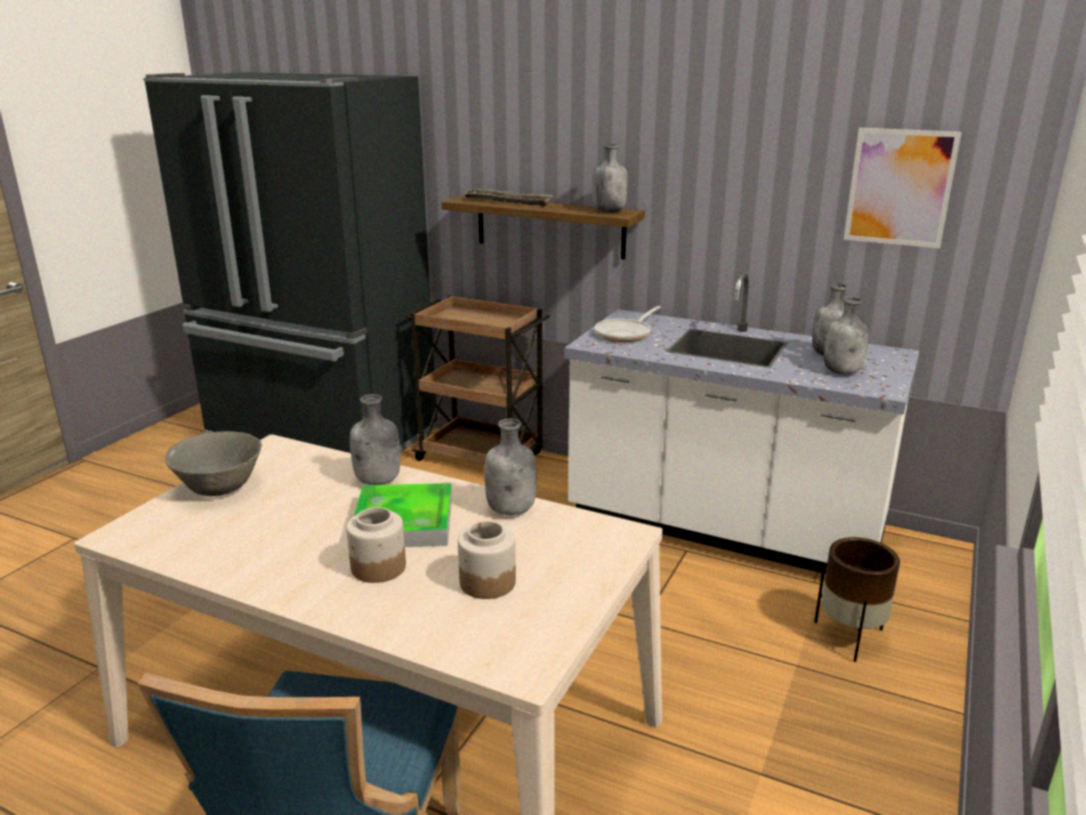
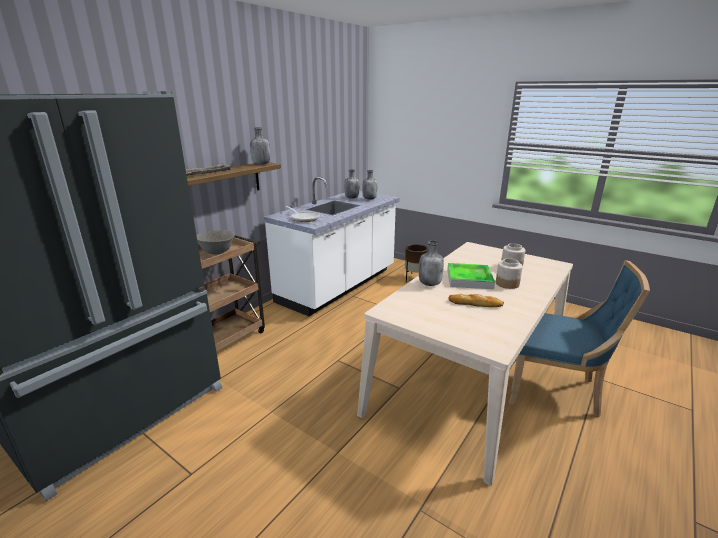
camera: 80 degrees left, 0 degrees up
grey bowl [165,431,262,496] -> grey bowl moved to [196,230,235,254]
grey bottle [485,419,537,515] -> none
picture [844,128,962,248] -> none
none -> bread [448,294,504,307]

